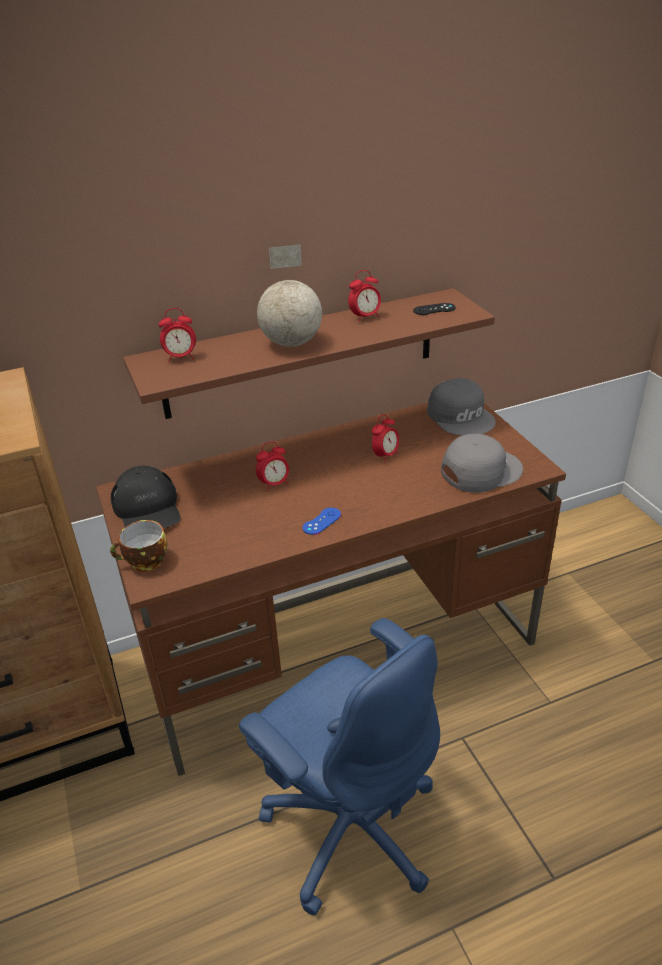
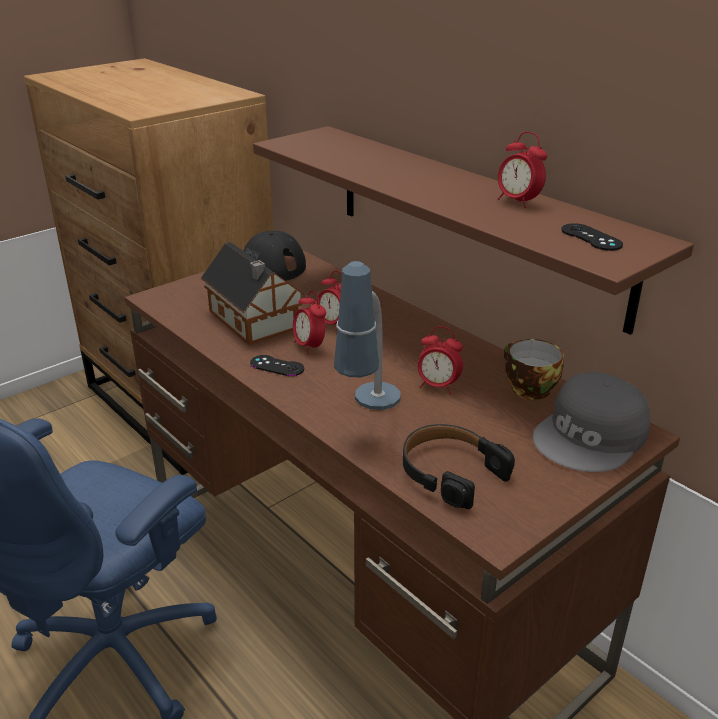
camera: 70 degrees right, 5 degrees down
cup [110,520,167,572] -> cup moved to [504,339,564,400]
alarm clock [159,308,196,362] -> alarm clock moved to [293,291,326,355]
globe [257,244,322,347] -> none
blue game controller [303,508,341,535] -> black game controller [250,355,304,376]
grey cap [441,434,523,493] -> black headphones [403,424,515,509]
none -> toy house [201,242,304,345]
none -> table lamp [334,261,400,410]

